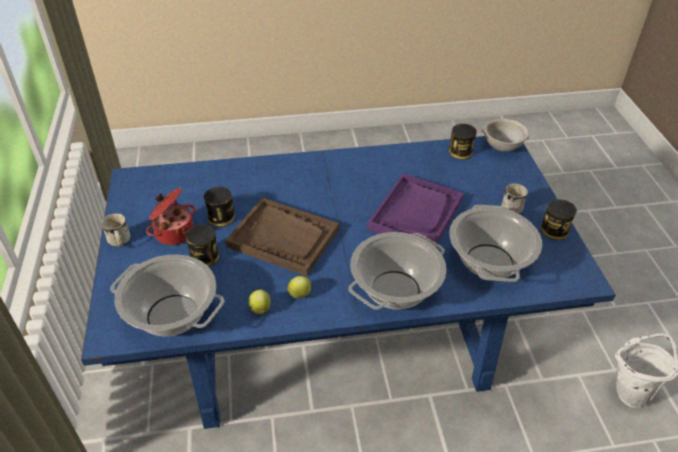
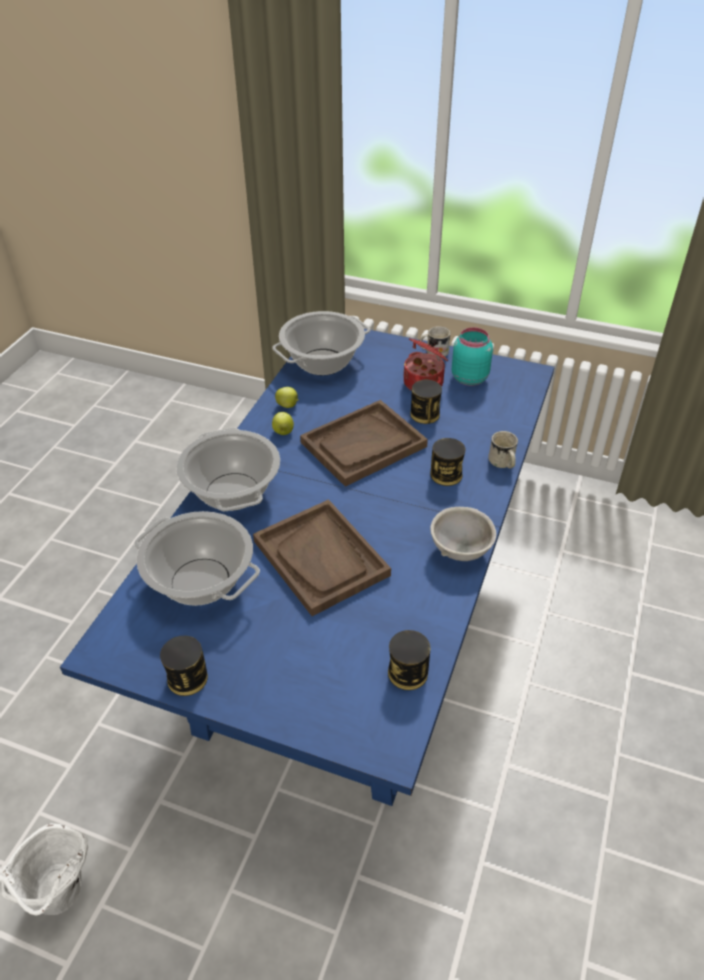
camera: 120 degrees right, 0 degrees up
can [186,224,219,267] -> can moved to [431,438,466,486]
purple tray [367,174,464,247] -> brown tray [253,499,391,616]
grey bowl [482,119,529,152] -> grey bowl moved to [430,507,496,561]
white mug [502,183,528,214] -> white mug moved to [488,431,518,469]
none -> turquoise jar [452,327,493,386]

